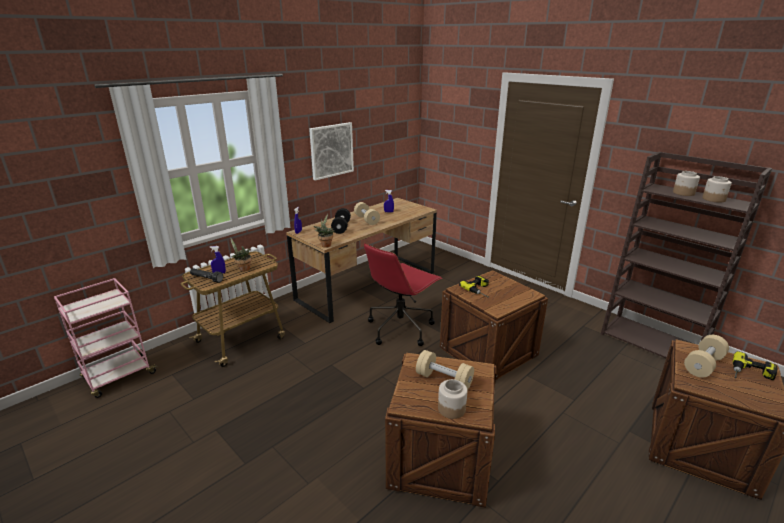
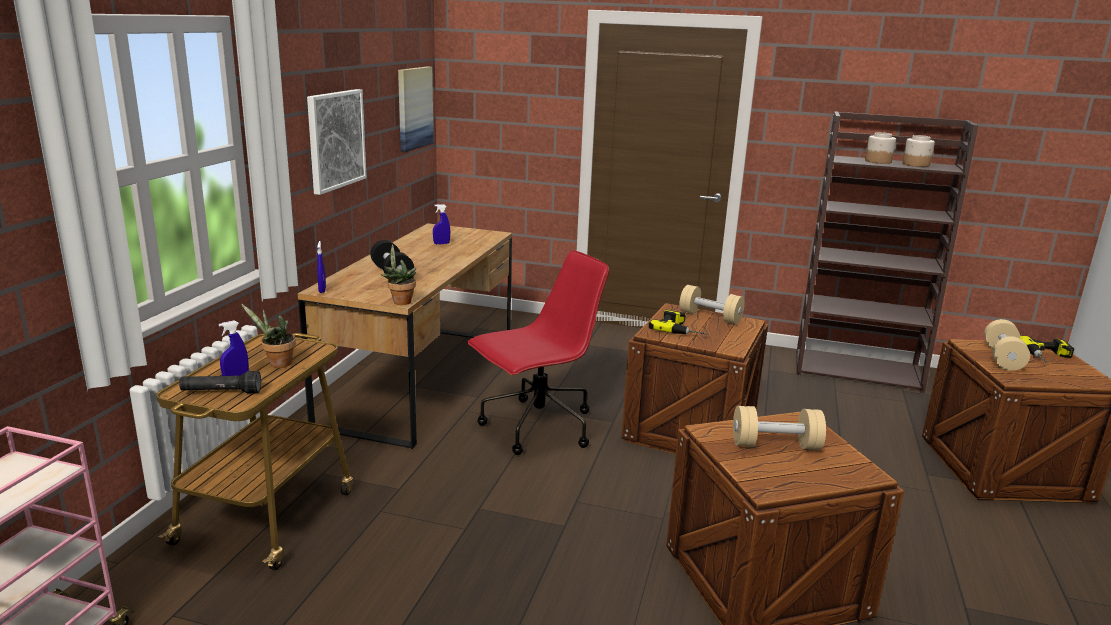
camera: 30 degrees left, 5 degrees down
beige dumbbell [354,202,380,225] -> beige dumbbell moved to [679,285,745,324]
red office chair [364,243,442,346] -> red office chair turned 135 degrees counterclockwise [467,251,609,455]
jar [438,379,467,419] -> none
none -> picture [398,66,434,152]

